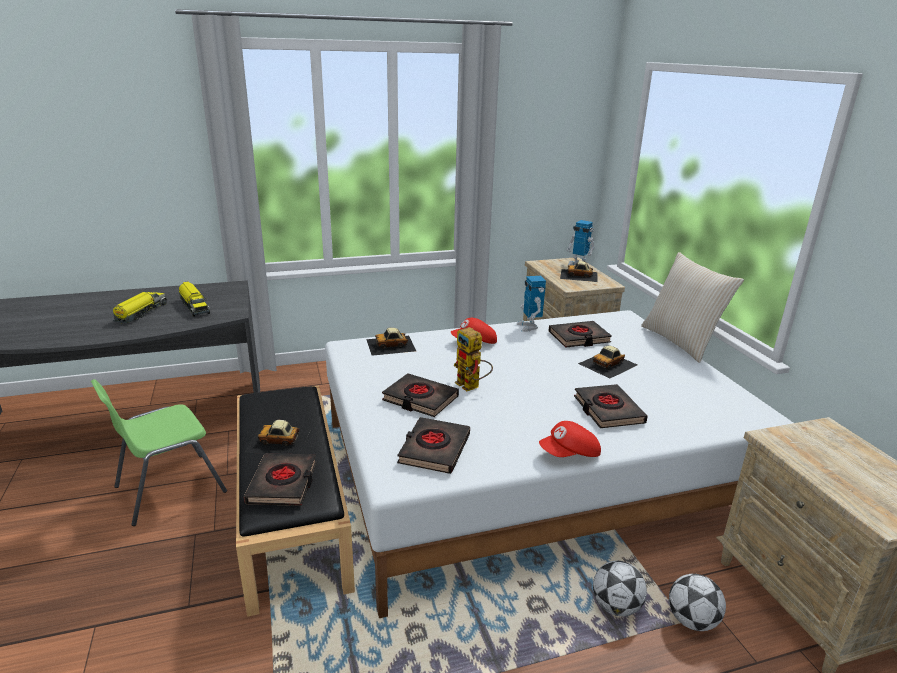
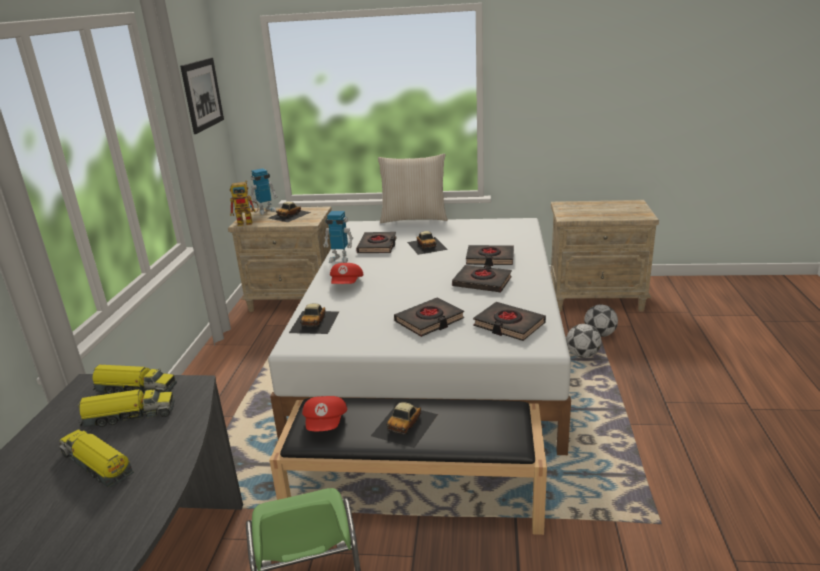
camera: 65 degrees left, 0 degrees up
black book [244,453,317,506] -> black book moved to [452,265,512,292]
toy robot [454,327,493,391] -> toy robot moved to [230,181,259,226]
red cap [539,421,601,457] -> red cap moved to [302,396,347,431]
none -> toy truck [92,365,177,394]
none -> picture [180,58,224,134]

